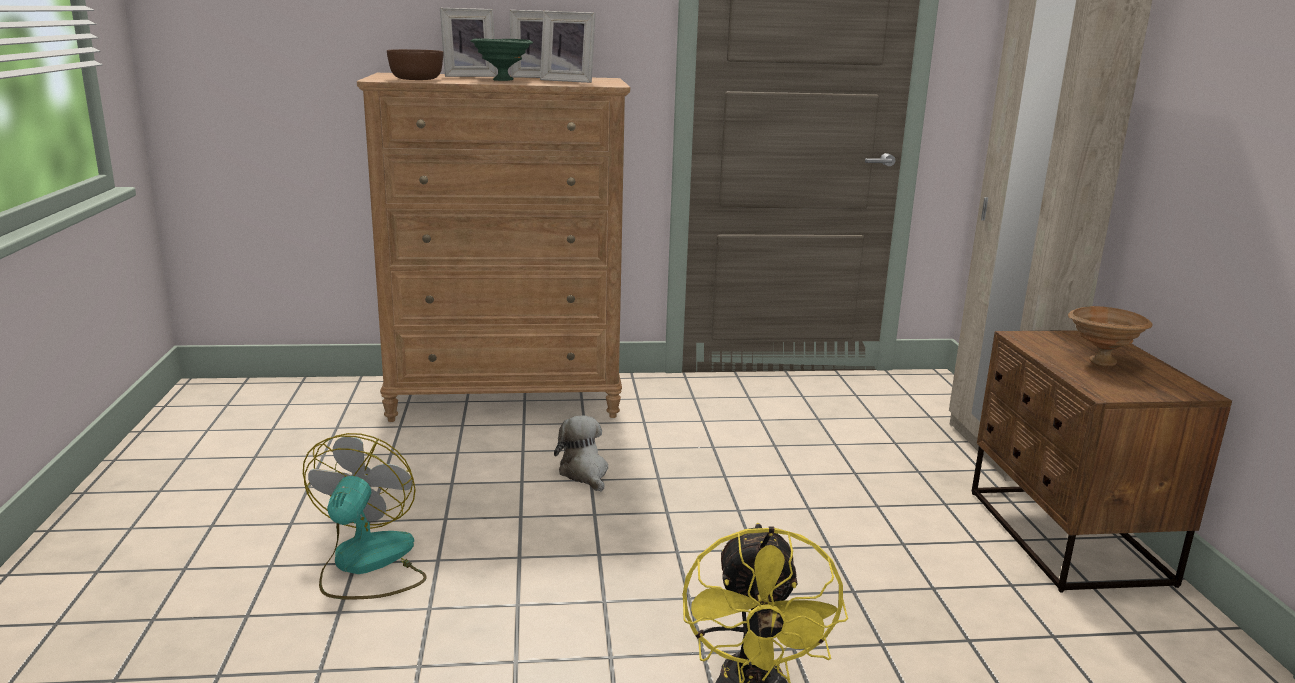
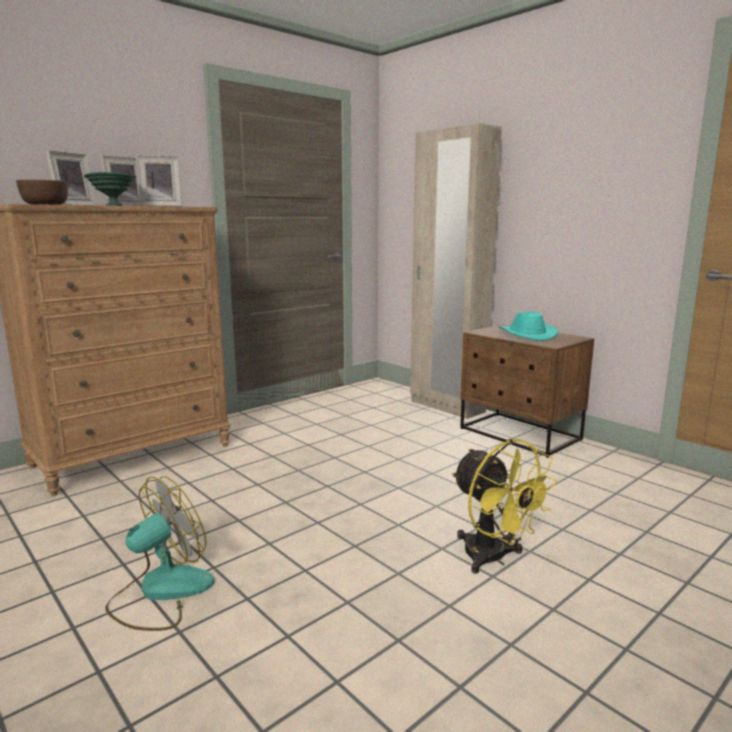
camera: 35 degrees left, 5 degrees down
fan [303,433,426,600] -> fan turned 75 degrees clockwise [105,476,215,631]
plush toy [554,415,608,492] -> none
brown bowl [1068,306,1153,366] -> turquoise hat [499,312,559,341]

